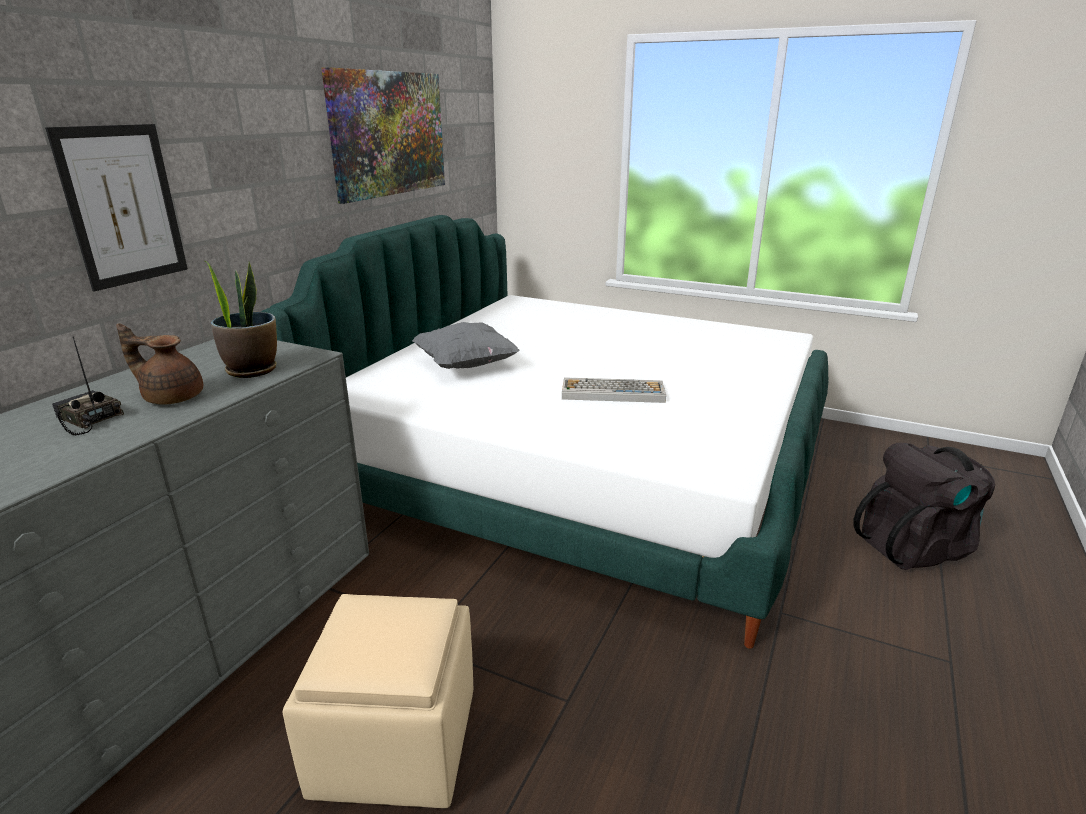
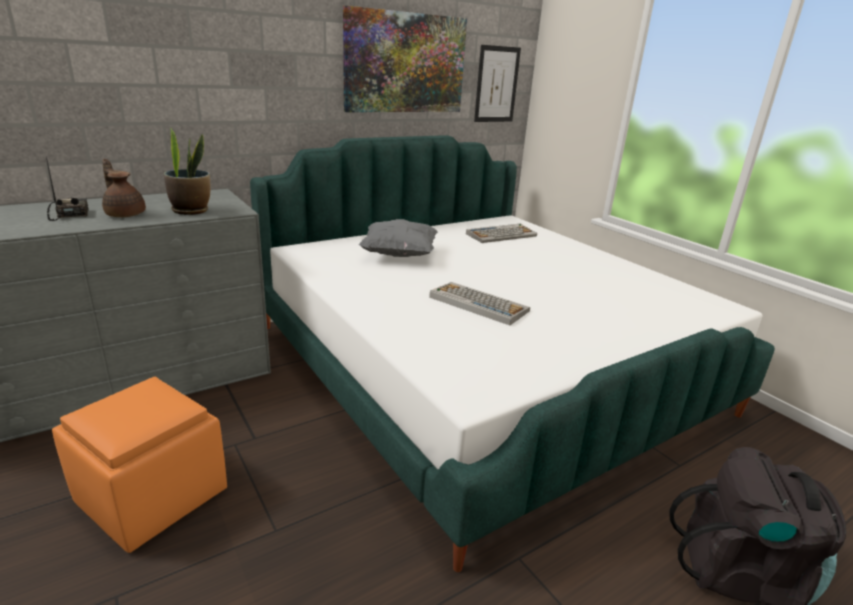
camera: 30 degrees right, 0 degrees up
picture [45,124,188,292] -> picture moved to [474,45,521,122]
beige ottoman [283,594,473,808] -> orange ottoman [52,377,227,553]
none -> keyboard [466,224,537,243]

